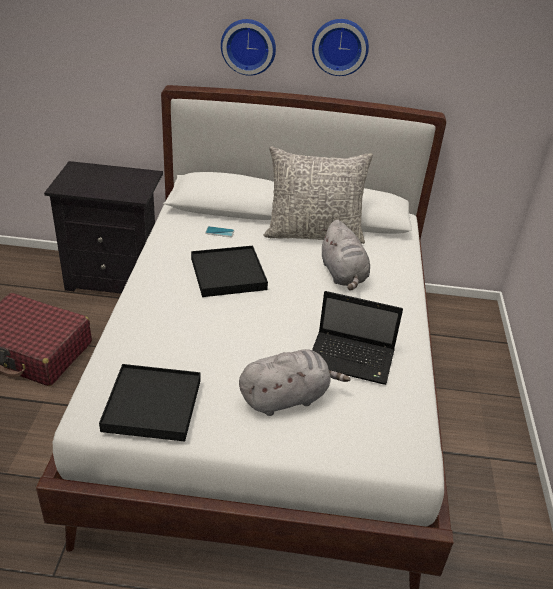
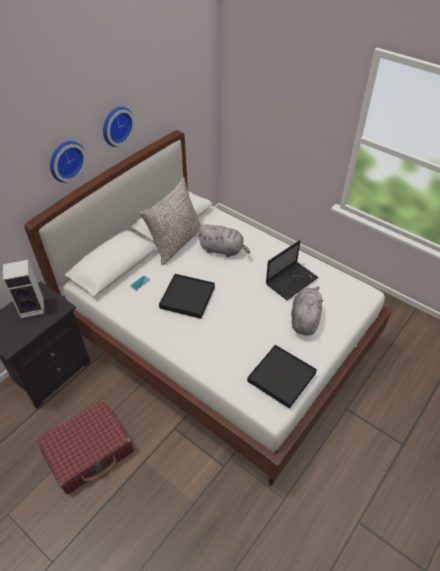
camera: 55 degrees left, 10 degrees up
none -> speaker [3,260,44,318]

